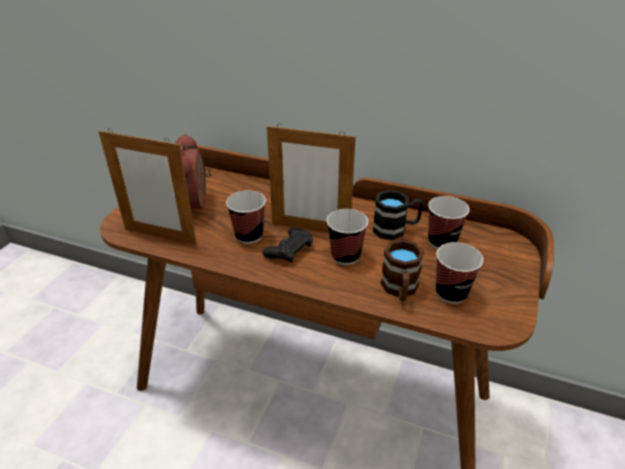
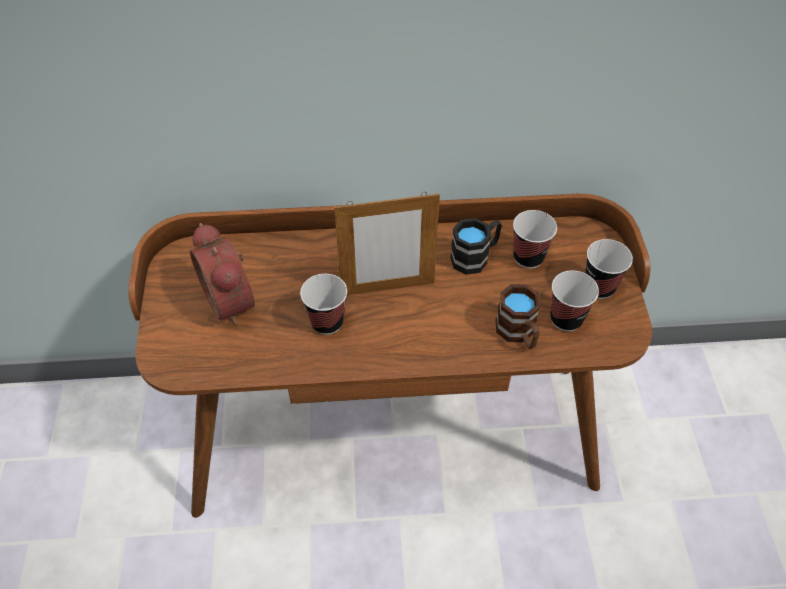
camera: 25 degrees left, 15 degrees up
picture frame [98,128,197,245] -> none
black game controller [262,227,313,263] -> none
cup [327,209,368,265] -> cup moved to [585,239,633,299]

